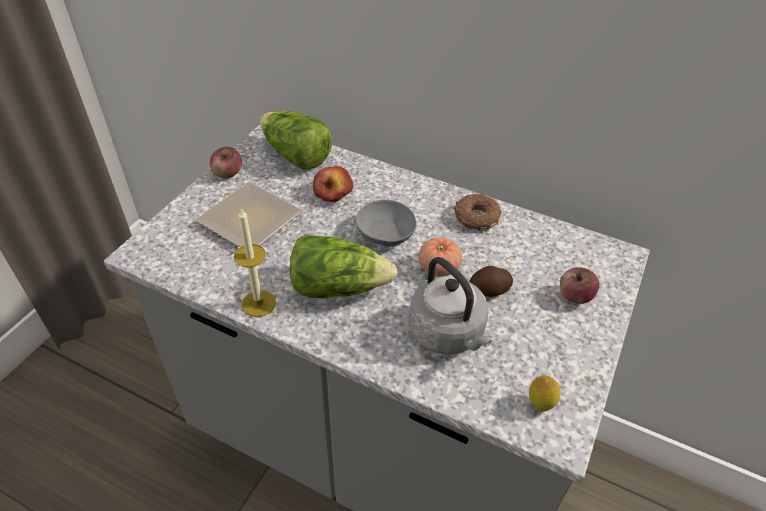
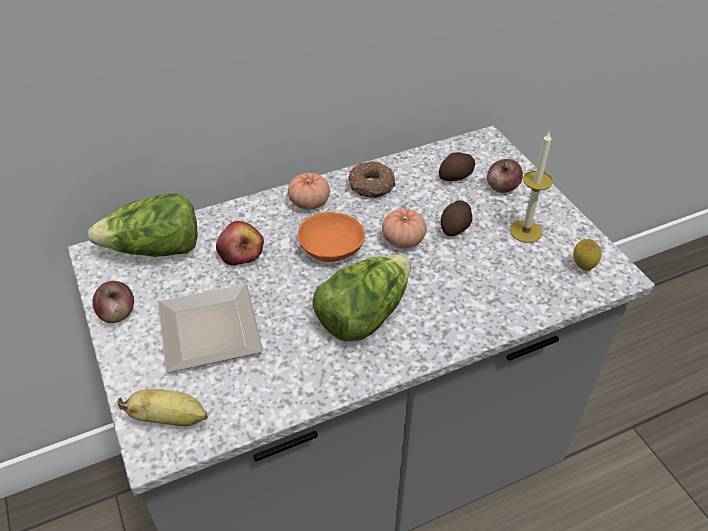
camera: 50 degrees left, 0 degrees up
candle [234,208,276,317] -> candle moved to [510,131,553,243]
grey bowl [356,200,417,246] -> orange bowl [298,212,365,262]
grey kettle [409,257,492,355] -> none
none -> banana [117,389,208,426]
none -> tomato [288,173,330,210]
none -> potato [439,152,475,181]

